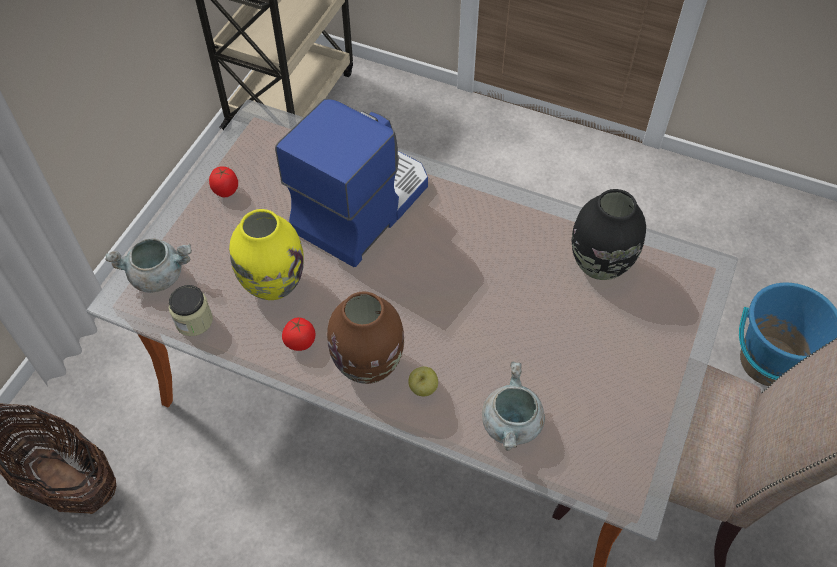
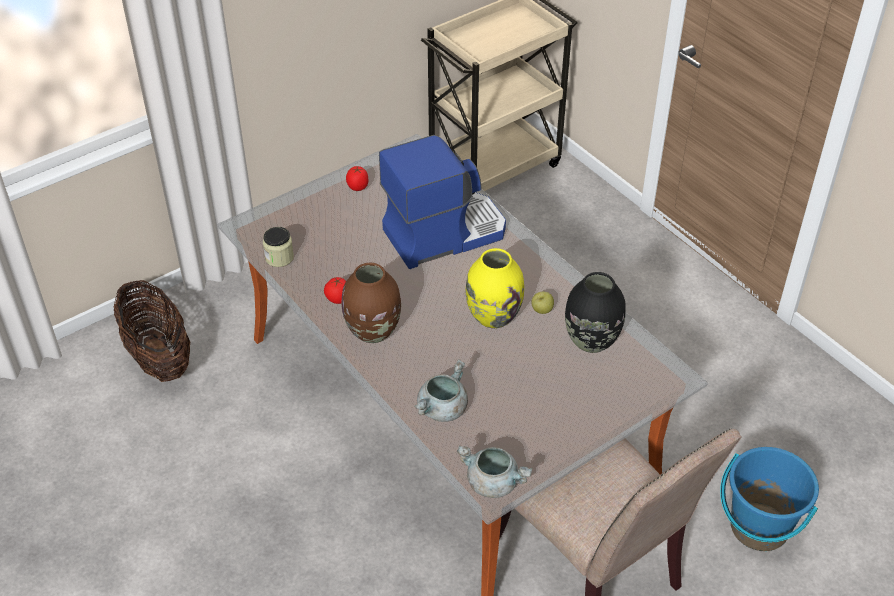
camera: 30 degrees right, 10 degrees down
grey cooking pot [105,239,192,293] -> grey cooking pot moved to [457,446,533,498]
yellow vase [229,209,304,300] -> yellow vase moved to [466,248,524,328]
apple [408,366,438,396] -> apple moved to [531,292,554,314]

